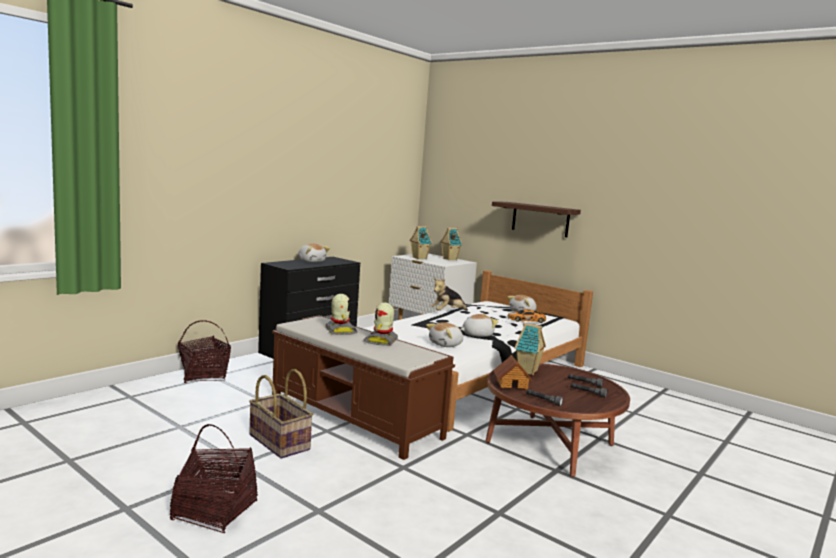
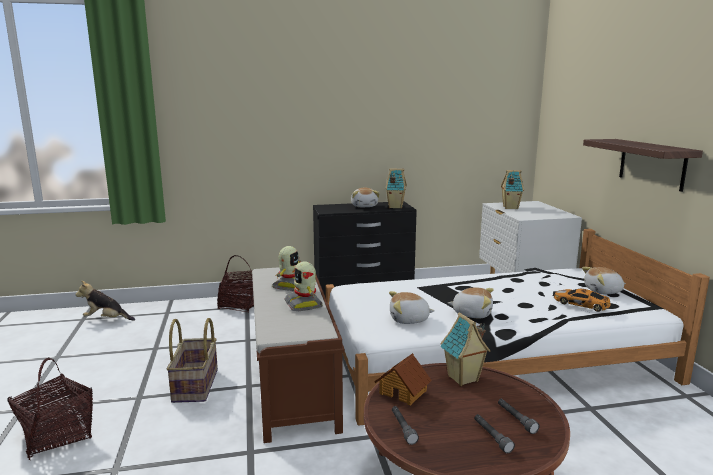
camera: 40 degrees right, 5 degrees up
toy robot [363,302,398,346] -> toy robot turned 75 degrees counterclockwise [285,262,323,311]
plush toy [431,278,468,311] -> plush toy moved to [75,281,135,321]
toy house [440,228,463,260] -> toy house moved to [385,168,407,209]

